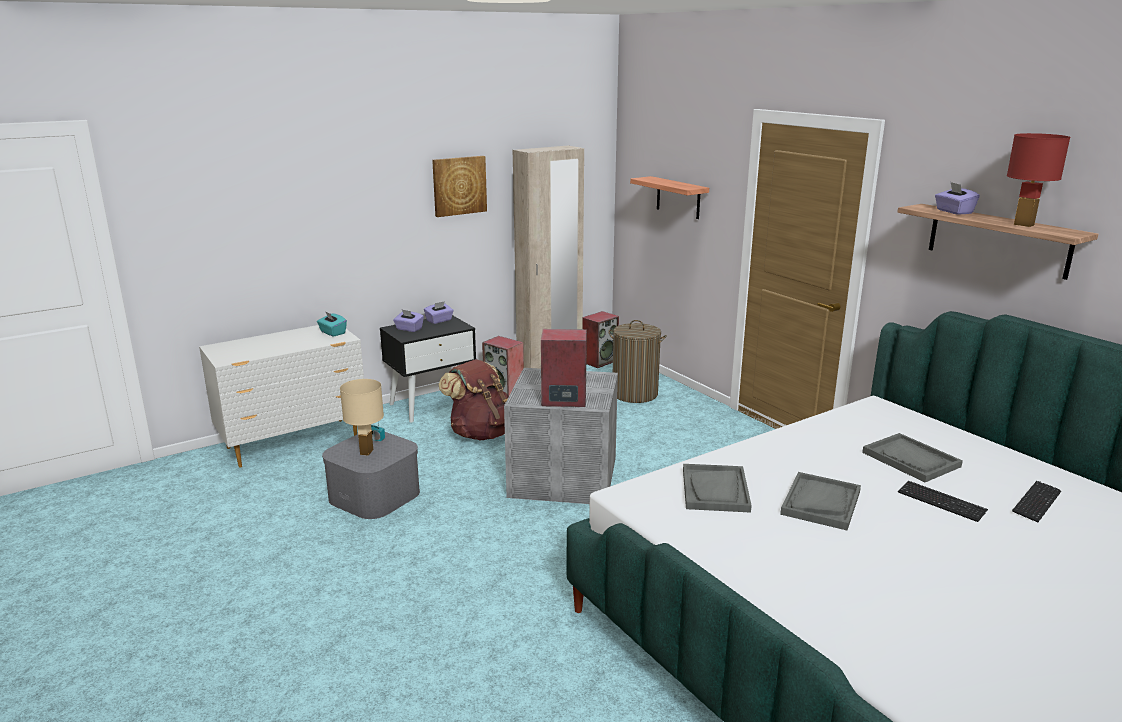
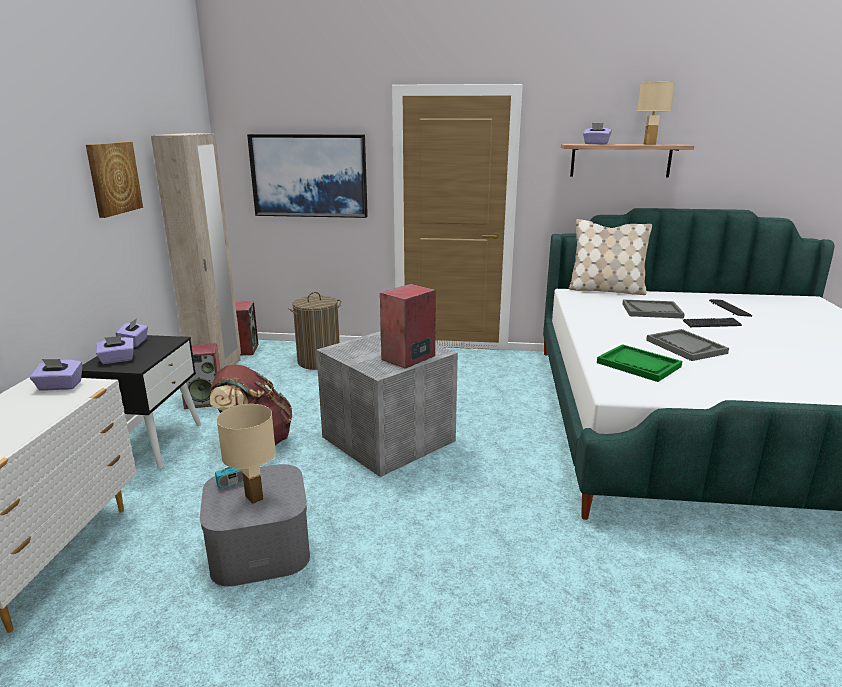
camera: 50 degrees left, 0 degrees up
turquoise tissue box [317,311,347,337] -> purple tissue box [30,359,82,391]
shelf [630,176,709,219] -> picture [247,134,368,218]
grey tray [683,464,752,513] -> green tray [597,344,682,382]
red table lamp [1007,133,1070,227] -> beige table lamp [637,82,675,145]
none -> beige pillow [569,219,652,295]

